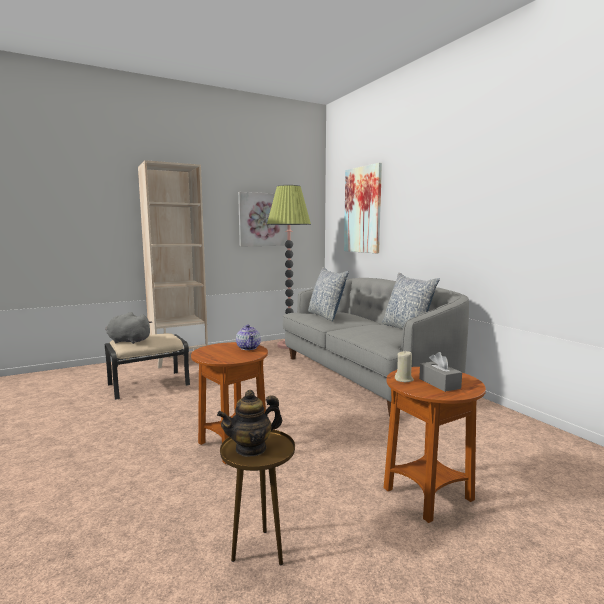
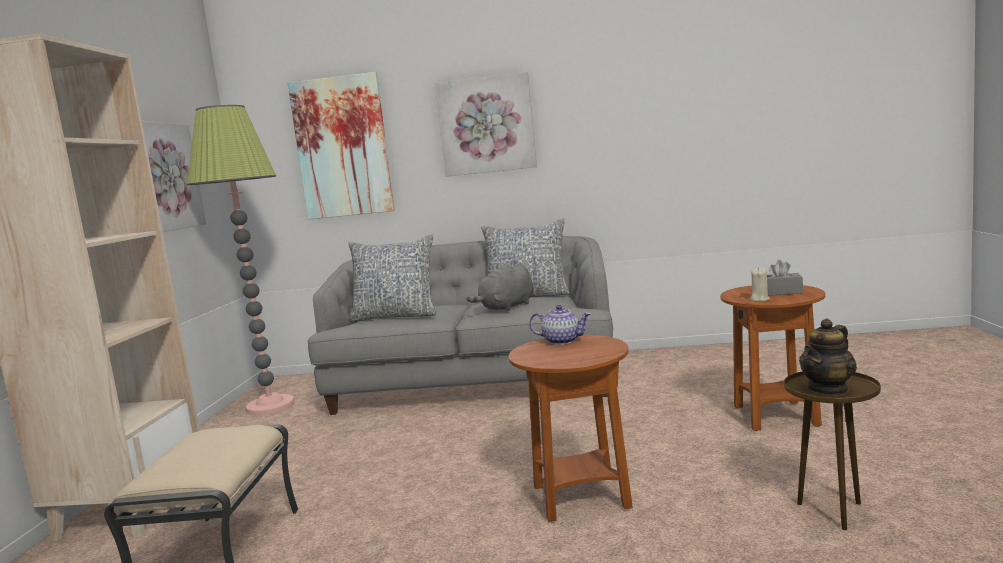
camera: 55 degrees left, 0 degrees up
grey plush toy [105,312,152,344] -> grey plush toy moved to [466,263,533,311]
teapot [217,390,282,457] -> teapot turned 45 degrees clockwise [799,318,857,396]
none -> picture [435,72,537,177]

